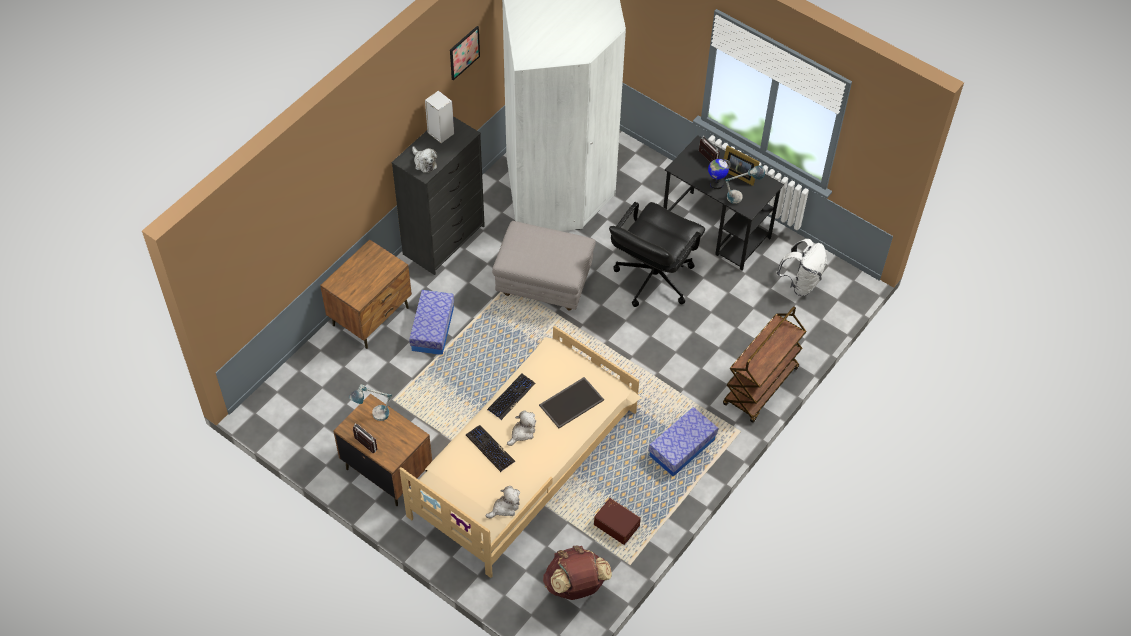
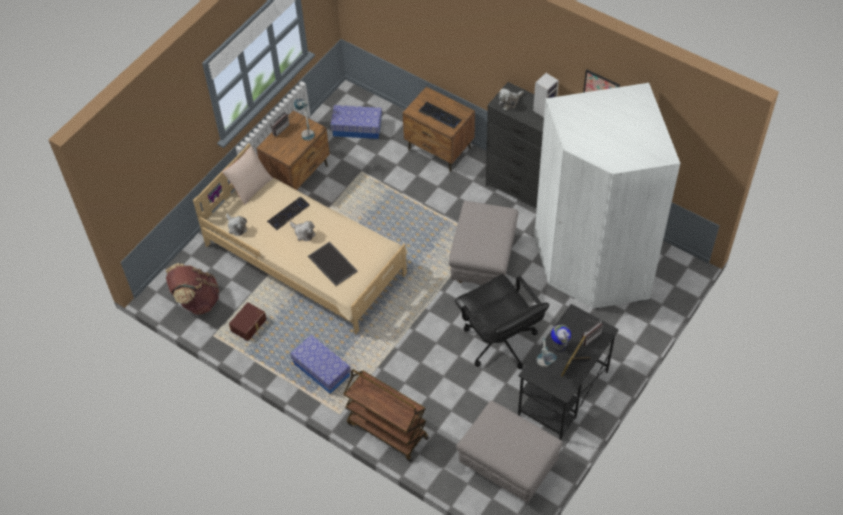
camera: 90 degrees right, 0 degrees up
storage box [409,290,454,355] -> storage box moved to [330,105,382,139]
keyboard [487,374,535,420] -> keyboard moved to [419,102,462,129]
black office chair [609,202,705,307] -> black office chair turned 150 degrees counterclockwise [455,274,550,369]
white backpack [776,239,827,296] -> grey ottoman [456,401,563,503]
none -> beige pillow [222,146,273,204]

